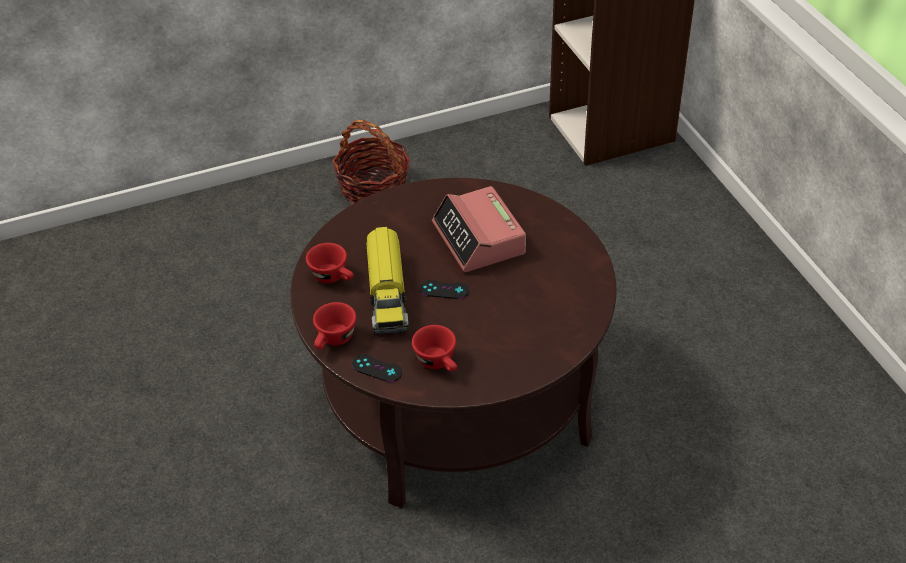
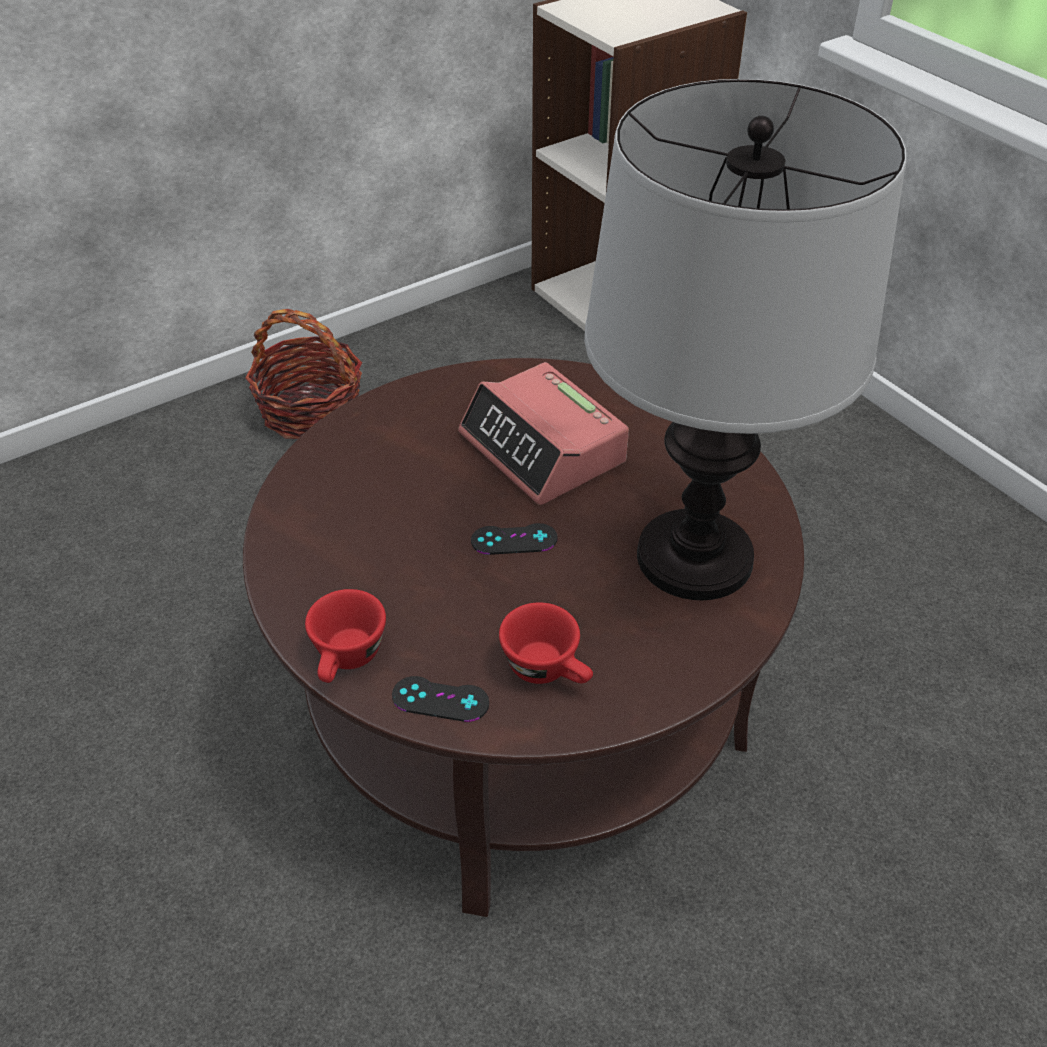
camera: 15 degrees left, 0 degrees up
red cup [306,243,354,283] -> none
toy truck [366,227,409,334] -> none
none -> table lamp [584,79,906,600]

